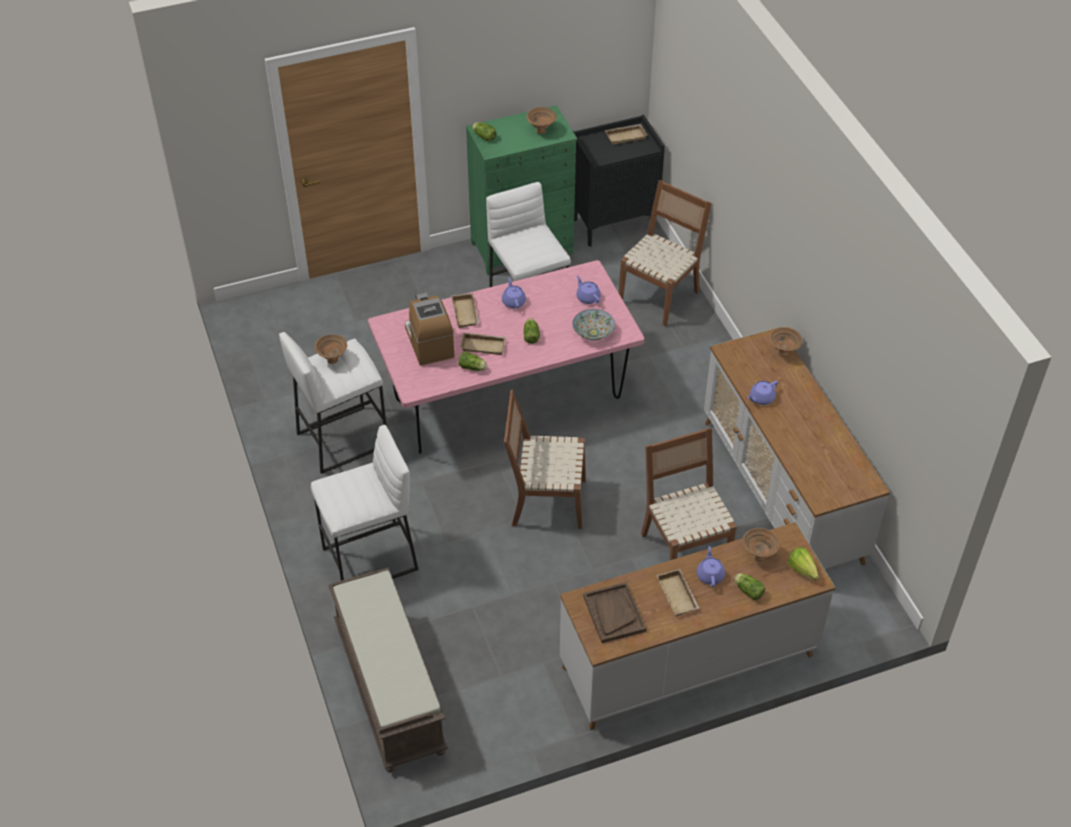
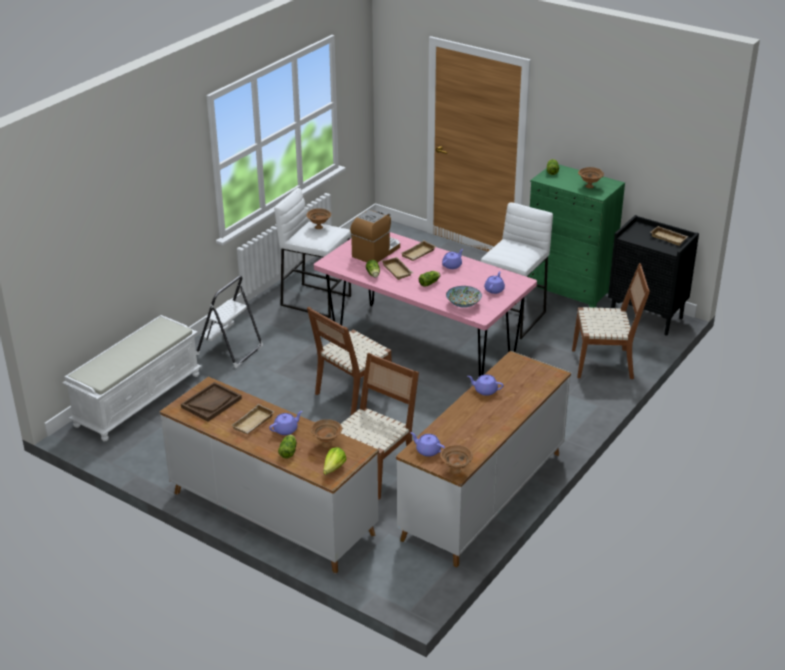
camera: 55 degrees right, 15 degrees down
white stool [311,425,419,581] -> white step ladder [196,276,263,368]
brown bench [328,567,448,772] -> white bench [62,315,202,441]
chair [504,389,586,529] -> chair turned 105 degrees counterclockwise [307,307,392,415]
brown bowl [769,327,803,356] -> brown bowl moved to [440,445,473,474]
none -> purple teapot [410,432,445,457]

